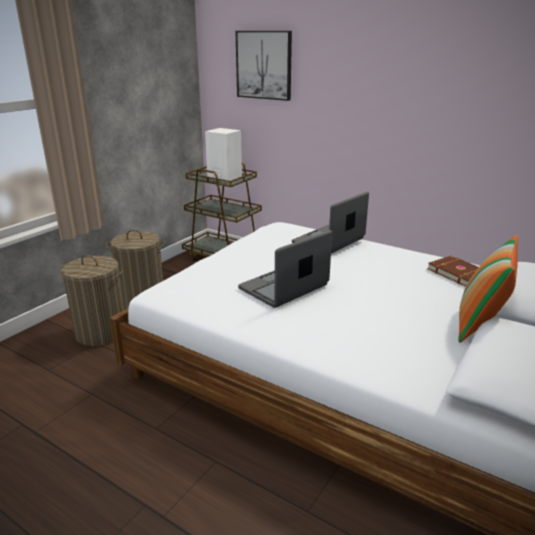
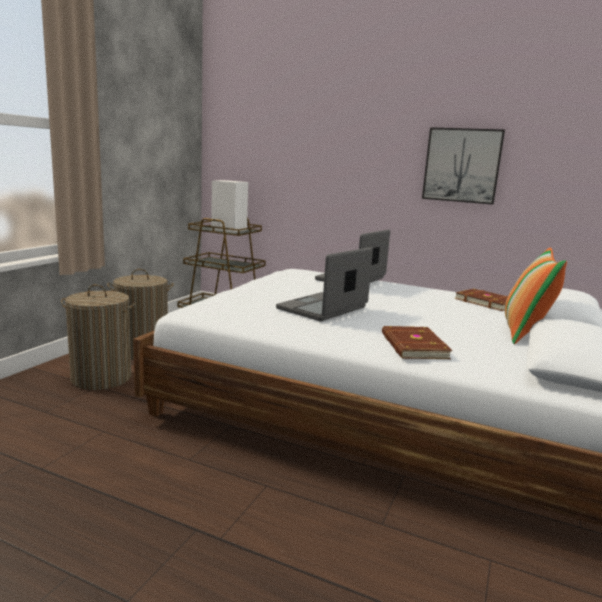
camera: 10 degrees left, 10 degrees down
picture [236,31,292,101] -> picture moved to [422,127,505,204]
none -> brown book [382,326,453,359]

